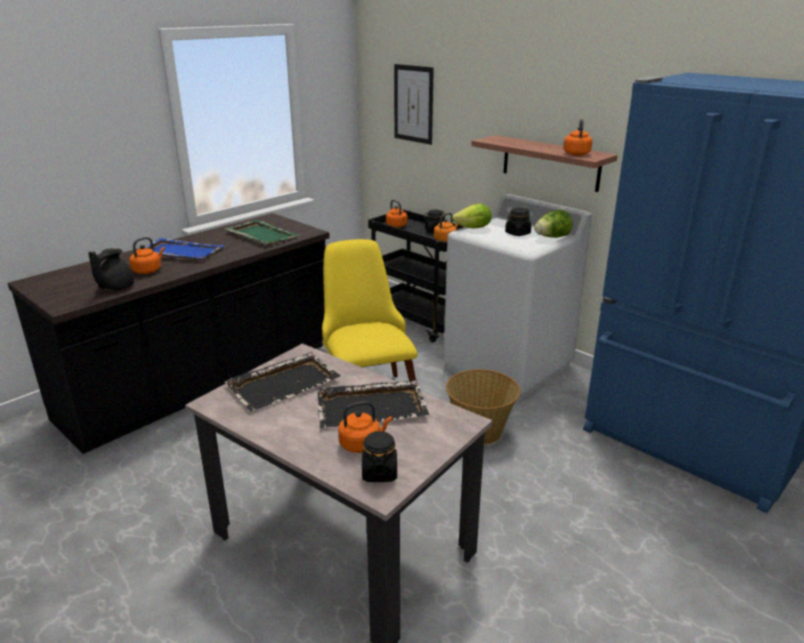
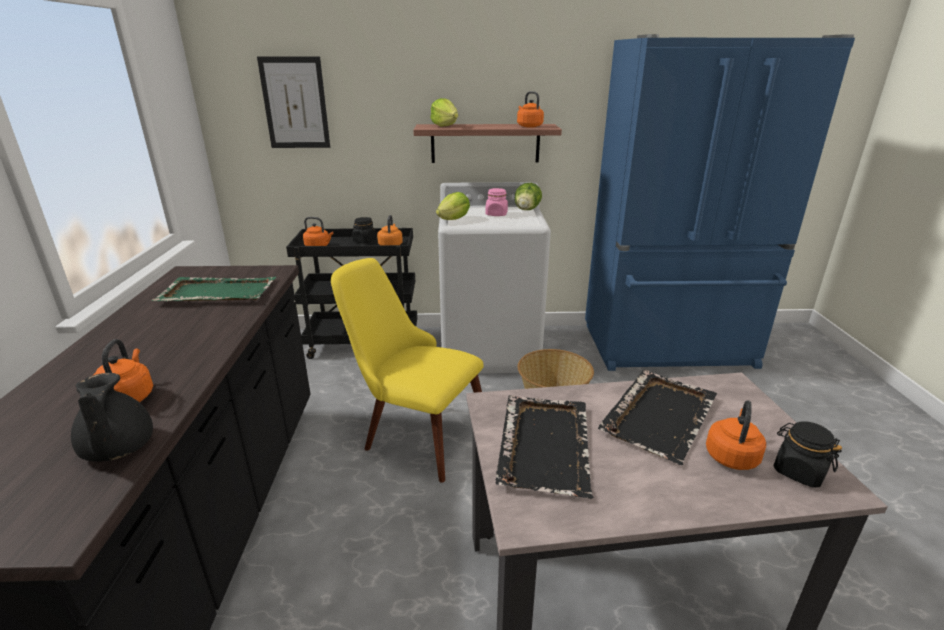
camera: 45 degrees left, 0 degrees up
blue tray [145,238,225,260] -> none
black jar [505,208,531,236] -> pink jar [485,188,508,216]
none -> lettuce [430,98,458,127]

